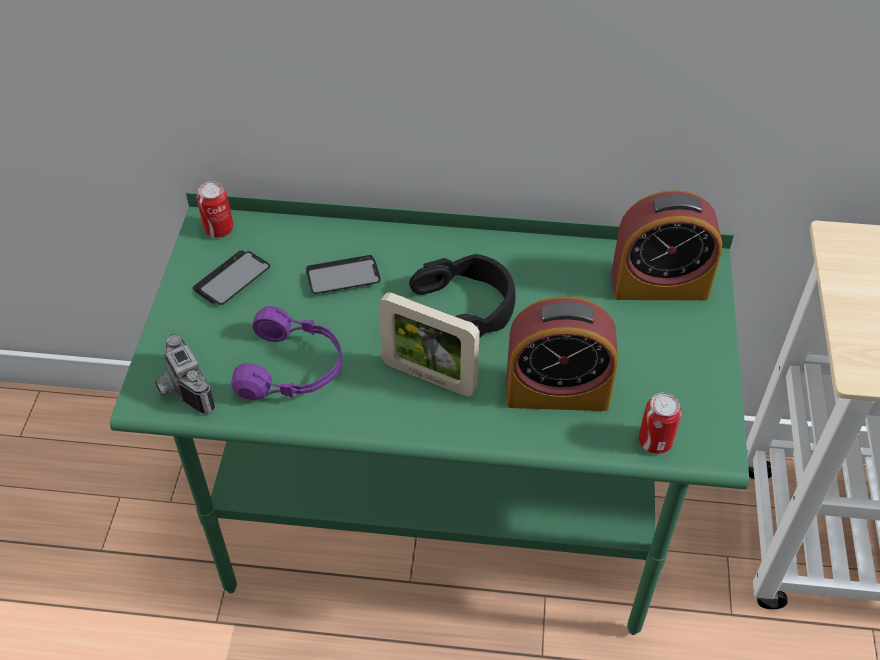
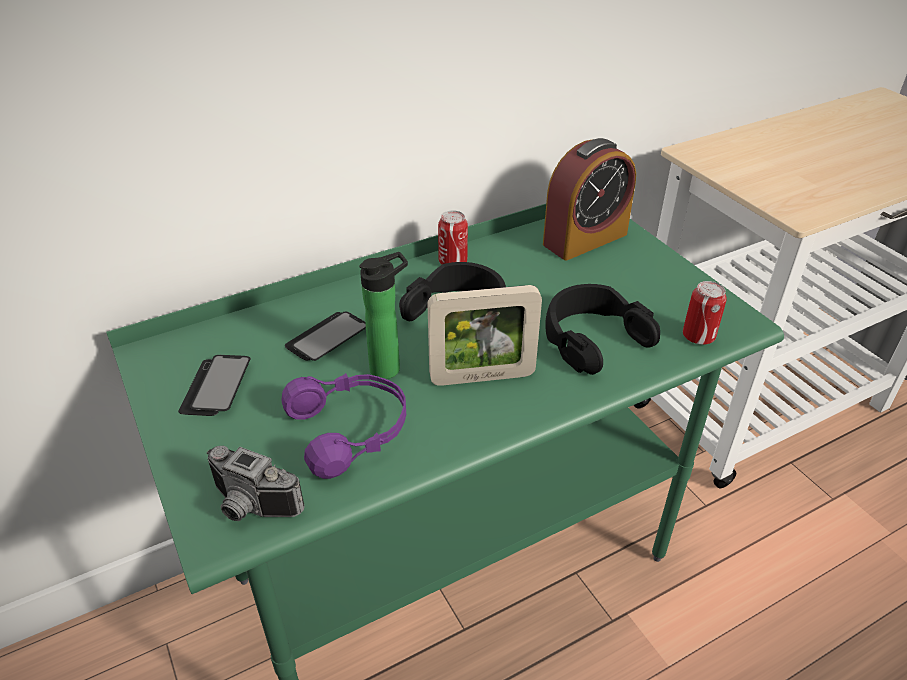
camera: 35 degrees left, 10 degrees down
can [197,182,233,238] -> can moved to [438,210,468,264]
alarm clock [506,297,618,411] -> black headphones [545,284,660,375]
none -> bottle [359,252,408,379]

